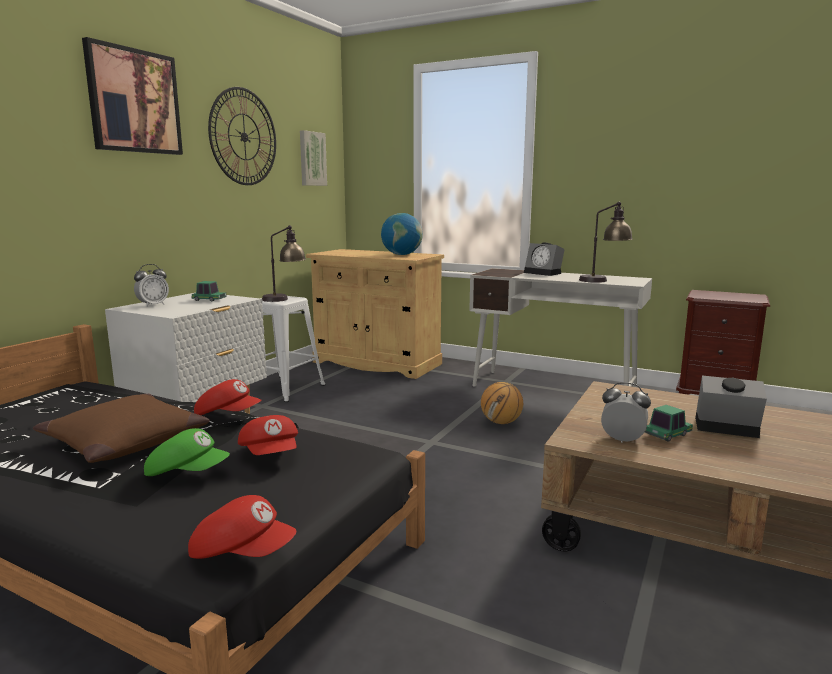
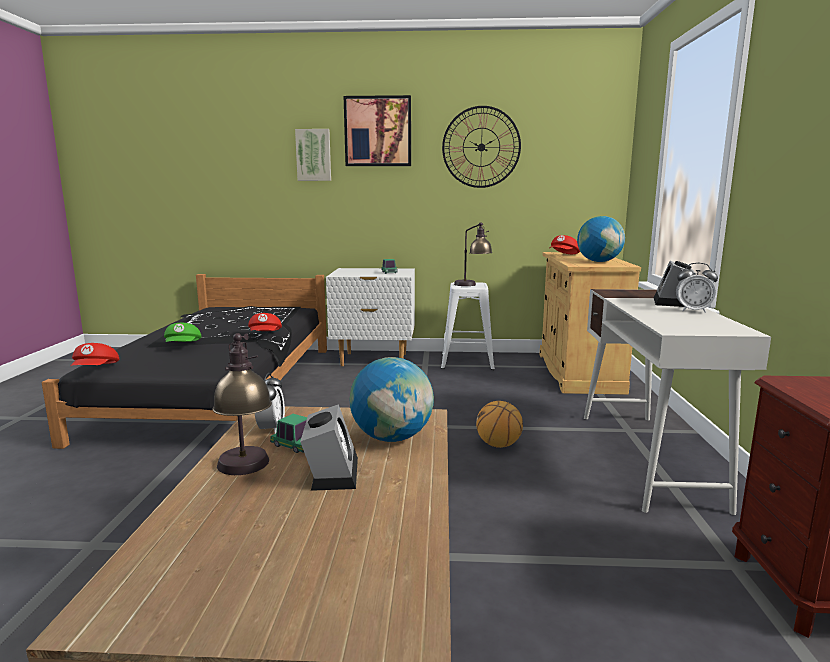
camera: 65 degrees right, 0 degrees up
brown pillow [33,394,210,463] -> none
alarm clock [134,264,169,307] -> alarm clock moved to [676,263,718,313]
red cap [238,415,298,455] -> red cap moved to [549,235,580,254]
picture [300,130,327,186] -> picture moved to [295,129,331,181]
table lamp [579,202,633,283] -> table lamp moved to [213,333,272,475]
none -> globe [350,357,434,442]

